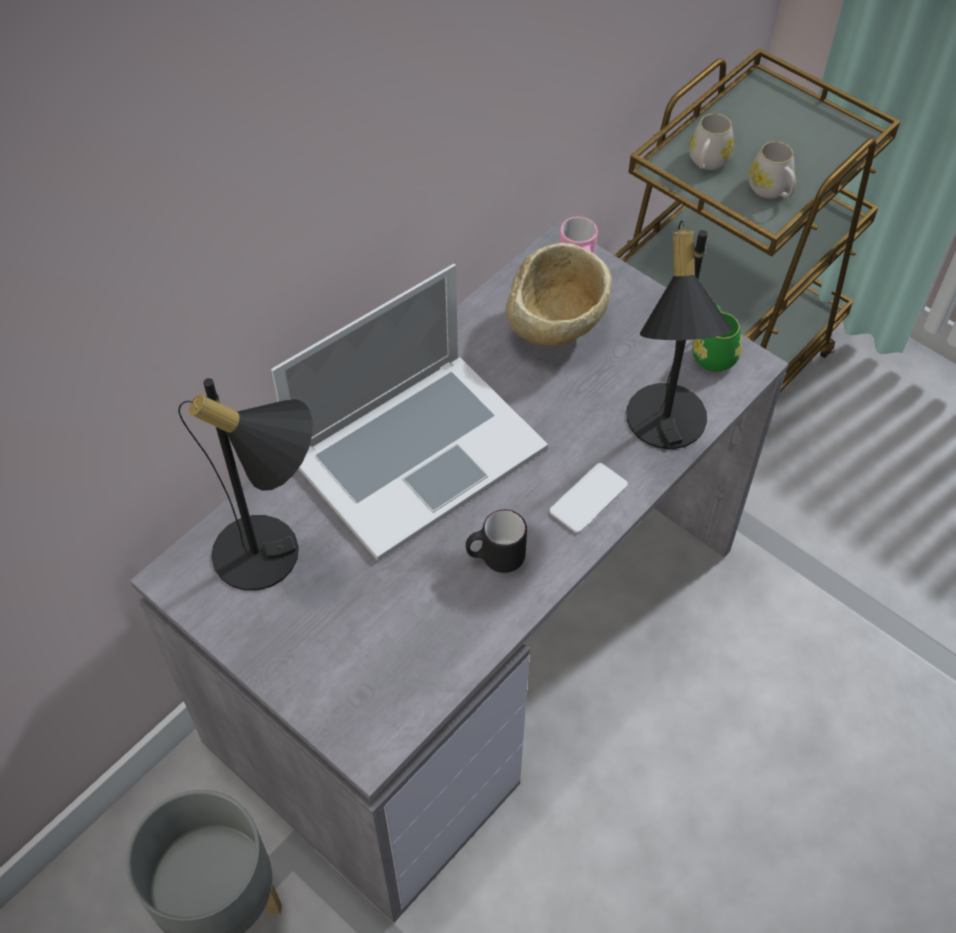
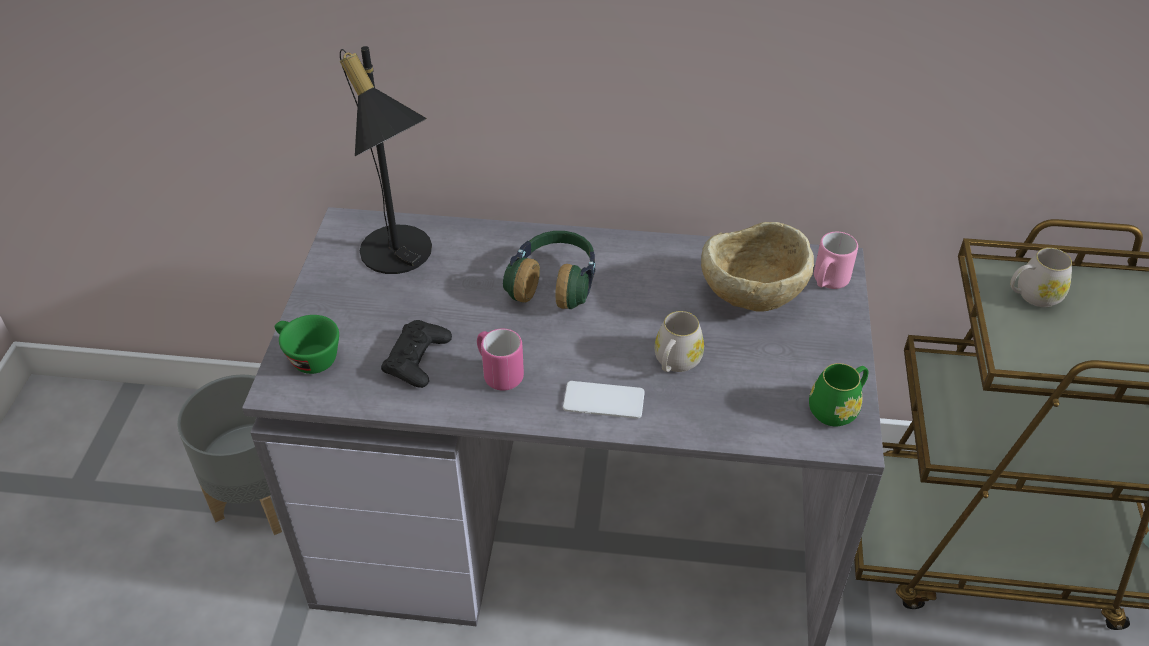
camera: 55 degrees right, 10 degrees down
laptop [271,264,548,561] -> headphones [503,231,595,309]
black mug [466,509,527,573] -> pink mug [477,328,524,391]
black table lamp [627,220,733,449] -> none
white mug [748,141,796,199] -> white mug moved to [655,311,704,372]
none -> green cup [275,315,339,374]
none -> black game controller [381,320,452,388]

